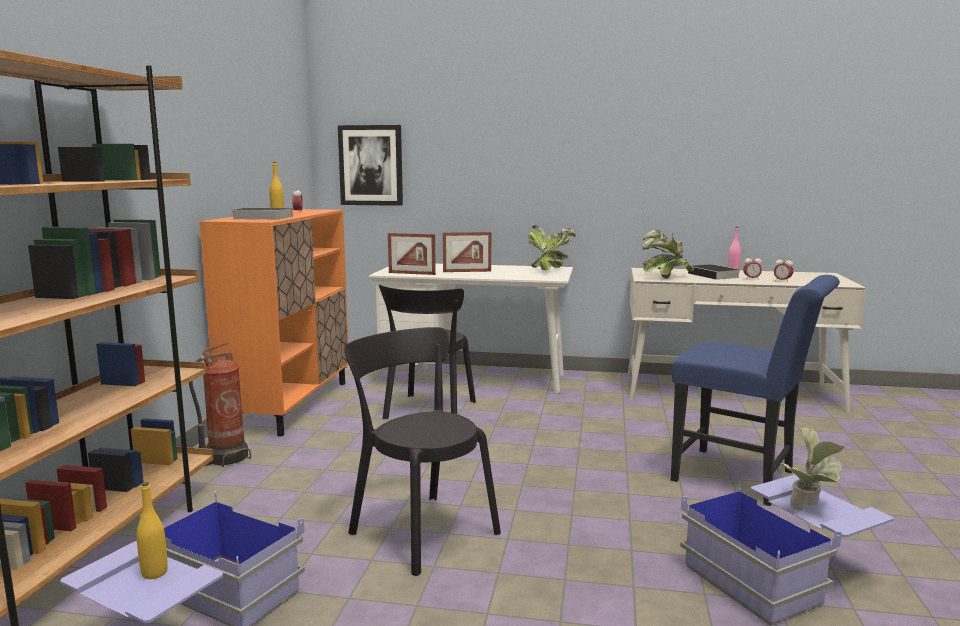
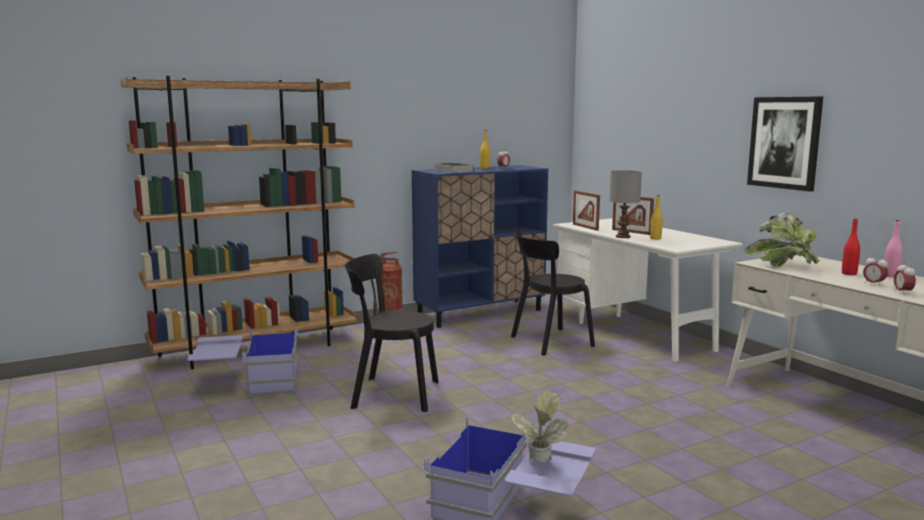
camera: 50 degrees right, 0 degrees up
yellow bottle [136,482,168,579] -> yellow bottle moved to [650,195,663,240]
orange cabinet [199,209,349,436] -> blue cabinet [412,165,548,328]
picture [338,125,403,206] -> picture moved to [747,96,823,192]
black chair [344,327,501,576] -> black chair turned 90 degrees counterclockwise [344,254,439,412]
potted plant [528,225,576,271] -> none
blue chair [671,275,840,506] -> none
book [688,264,740,281] -> red bottle [842,219,860,275]
none -> grey table lamp [609,170,642,238]

